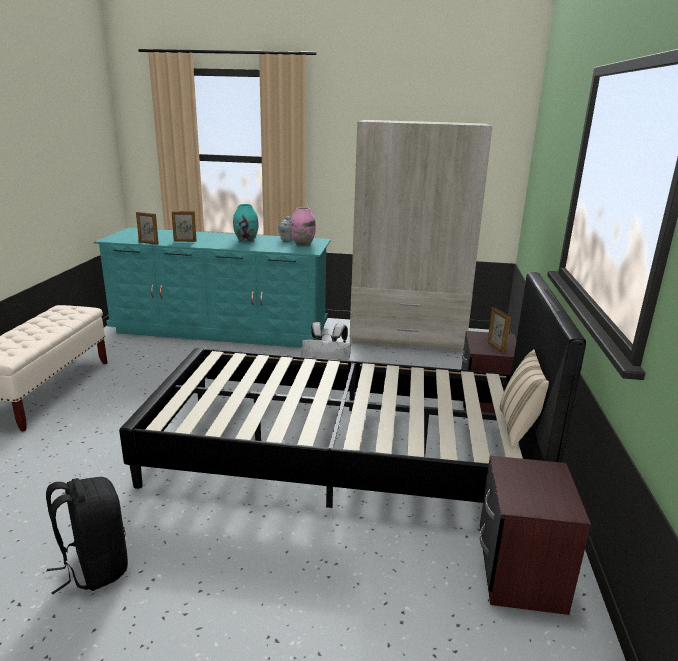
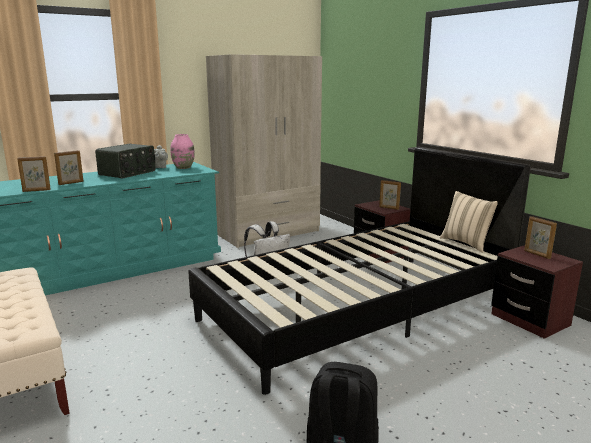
camera: 40 degrees left, 5 degrees down
turquoise vase [233,204,259,242] -> radio [95,144,156,178]
none -> picture frame [524,216,557,259]

